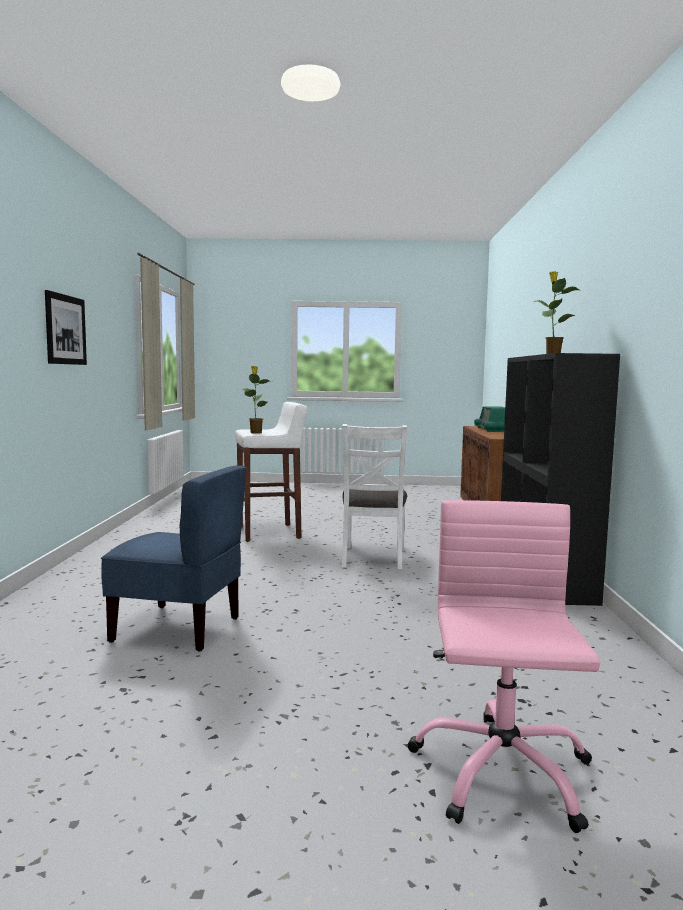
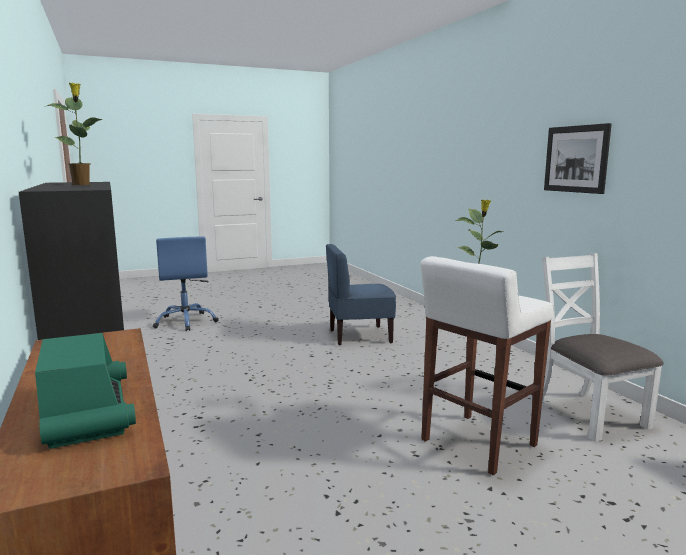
camera: 155 degrees right, 5 degrees up
white chair [341,424,407,569] -> white chair moved to [542,253,664,442]
pink office chair [408,500,600,833] -> blue office chair [153,237,219,331]

